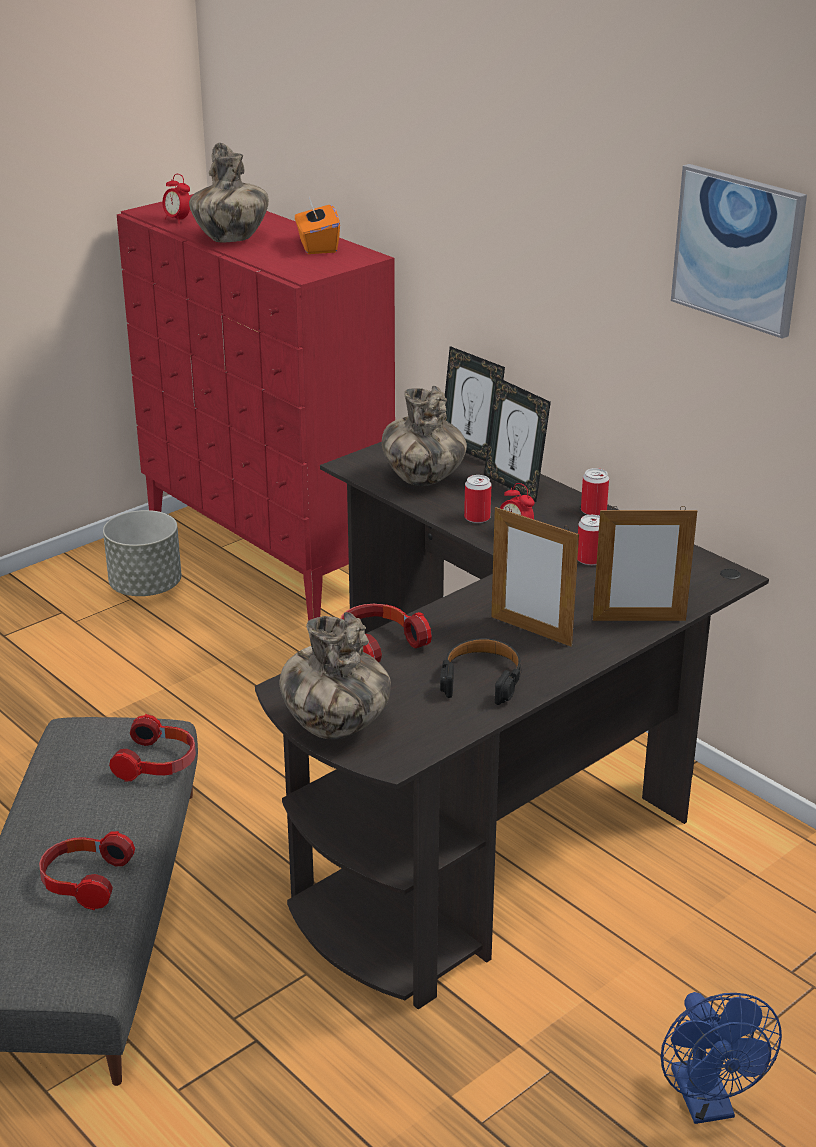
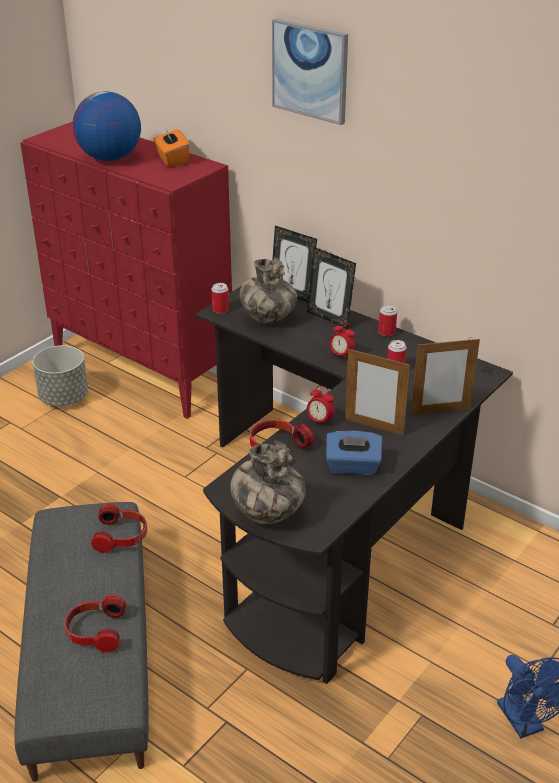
camera: 10 degrees left, 5 degrees up
alarm clock [162,174,190,224] -> alarm clock moved to [307,385,335,428]
vase [189,143,269,242] -> globe [73,91,141,161]
black headphones [440,638,521,705] -> blue tissue box [326,431,382,475]
can [464,475,491,523] -> can moved to [211,283,229,313]
picture [671,164,807,339] -> picture moved to [272,19,348,125]

